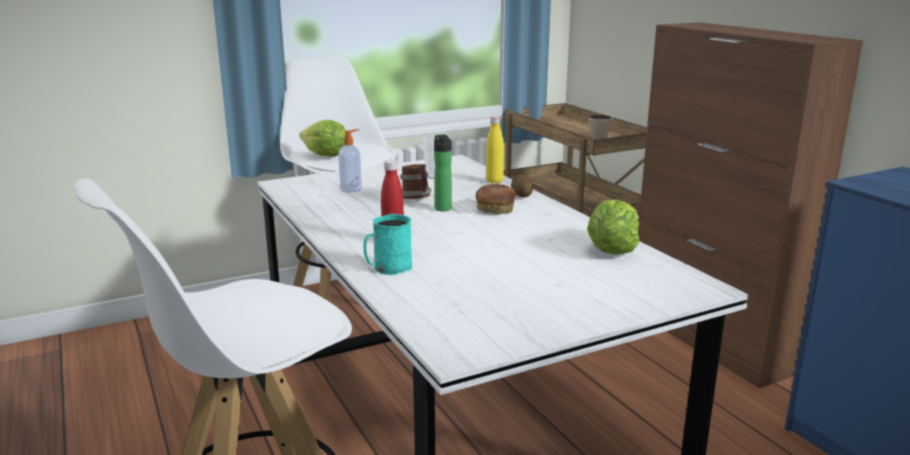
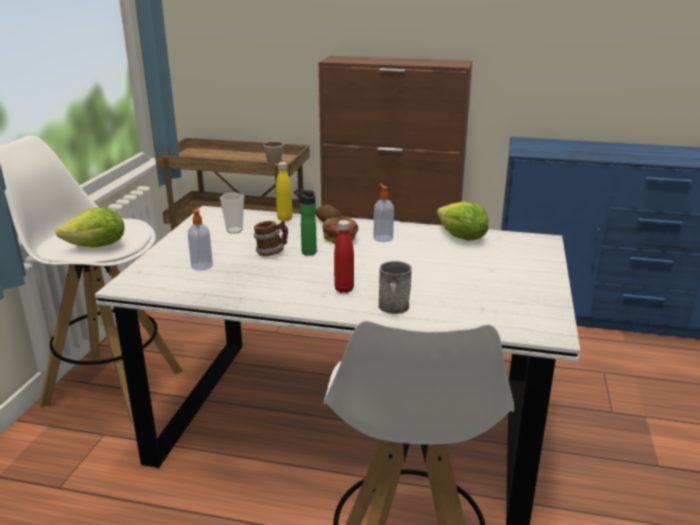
camera: 50 degrees left, 5 degrees up
turquoise mug [364,214,412,275] -> grey mug [379,261,412,314]
none -> soap dispenser [373,184,394,242]

